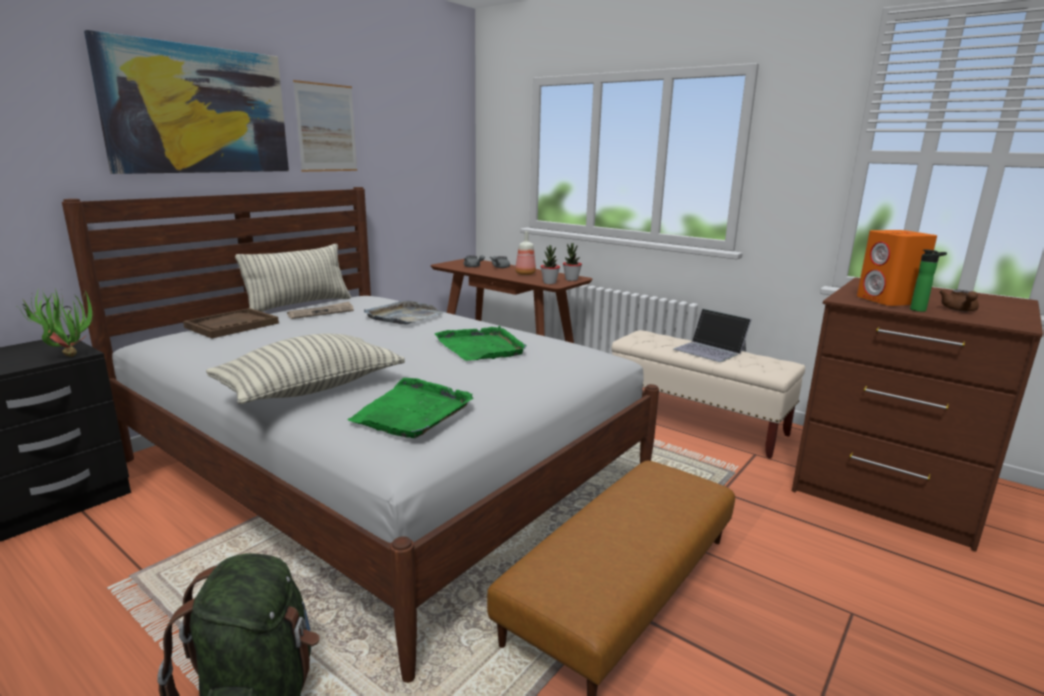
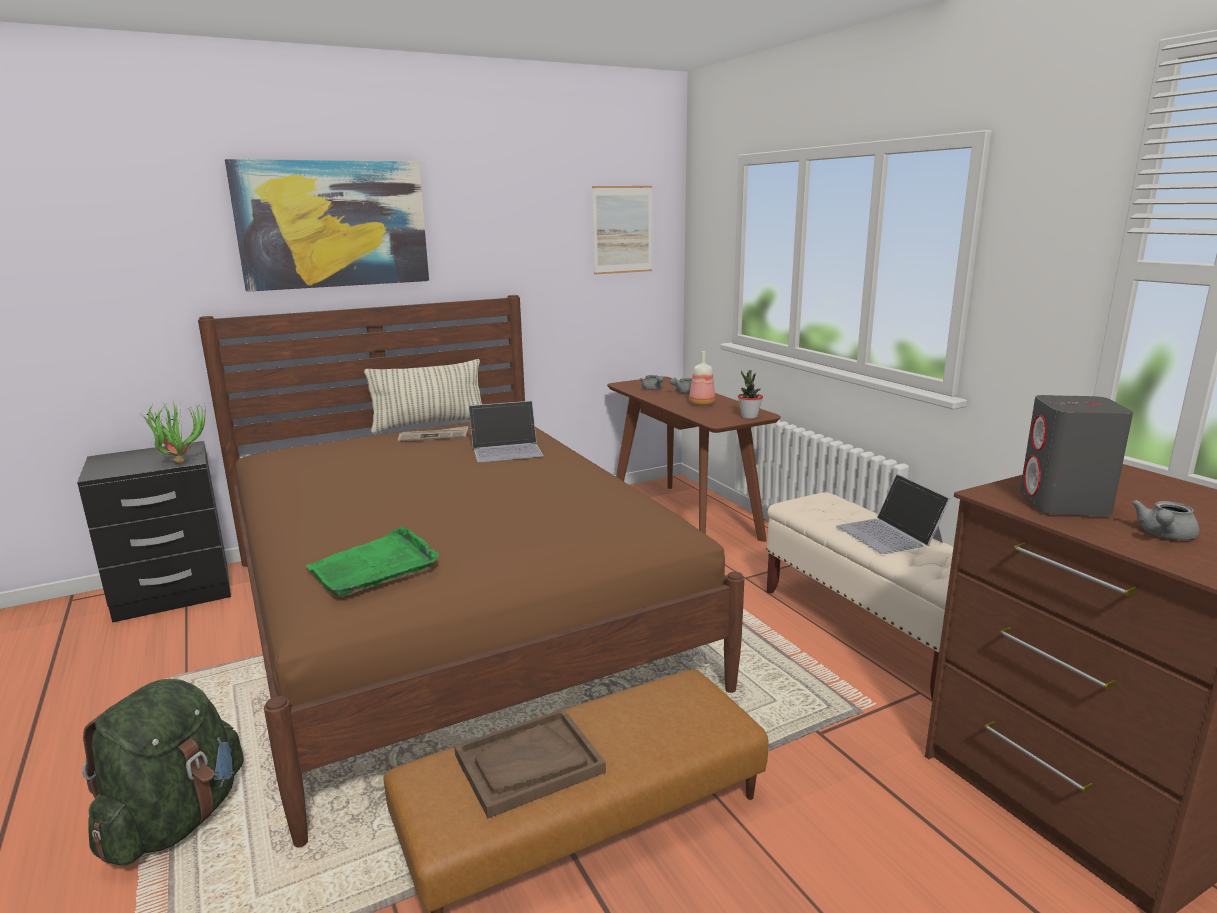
camera: 25 degrees right, 0 degrees up
white bed [62,187,659,683] -> brown bed [198,295,744,848]
brown tray [183,308,279,338] -> brown tray moved to [454,709,606,818]
pillow [206,334,405,404] -> none
picture [293,80,357,172] -> picture moved to [592,186,652,275]
grey tray [364,301,445,325] -> laptop [469,401,544,462]
green tray [435,326,526,361] -> none
potted plant [540,245,560,284] -> none
orange speaker [857,230,937,306] -> grey speaker [1020,395,1133,516]
bottle [910,250,947,312] -> none
brown teapot [940,290,979,311] -> grey teapot [1131,500,1199,540]

